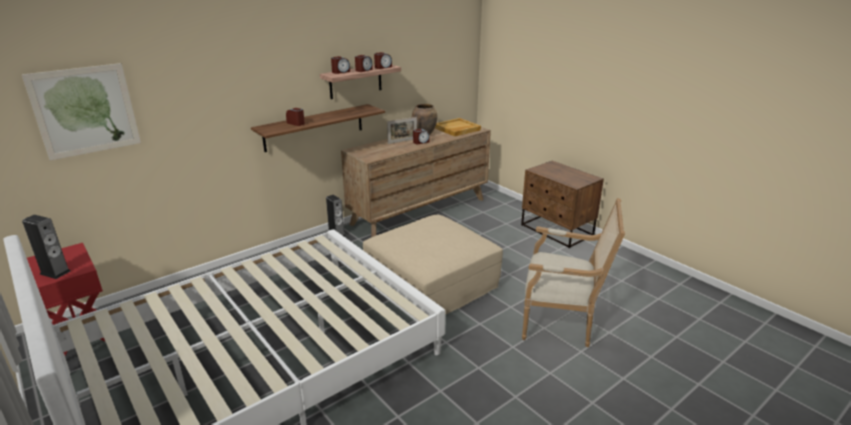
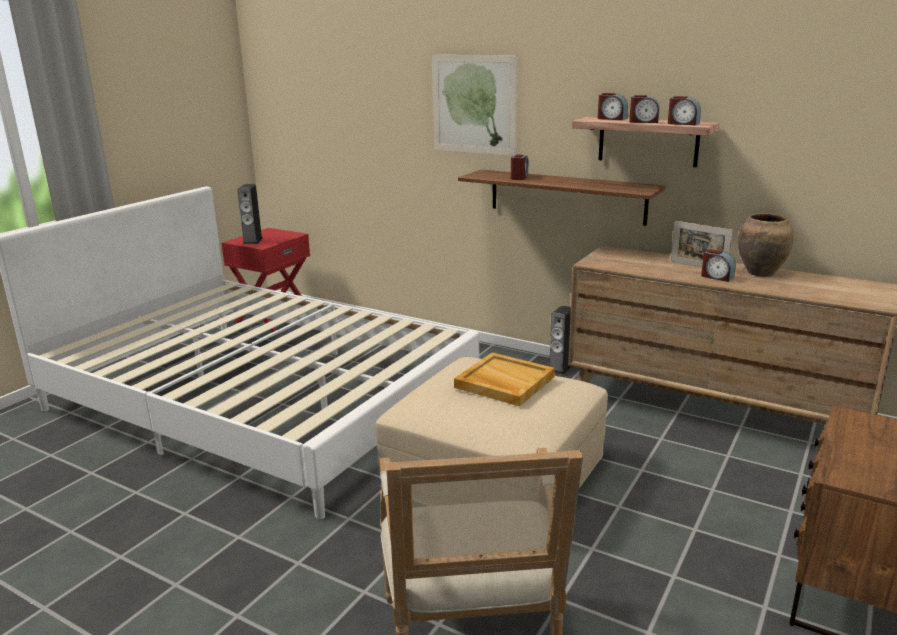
camera: 70 degrees right, 5 degrees down
picture [22,63,141,160] -> picture moved to [432,55,518,156]
beige tray [435,118,481,137] -> beige tray moved to [454,352,555,407]

